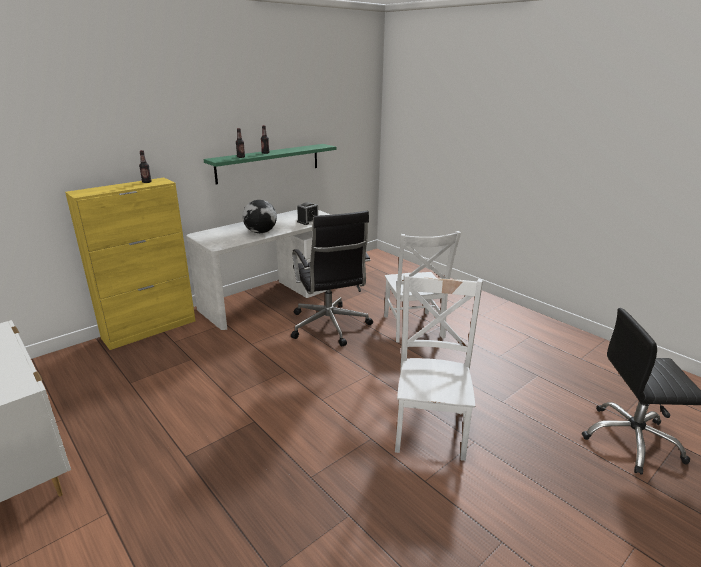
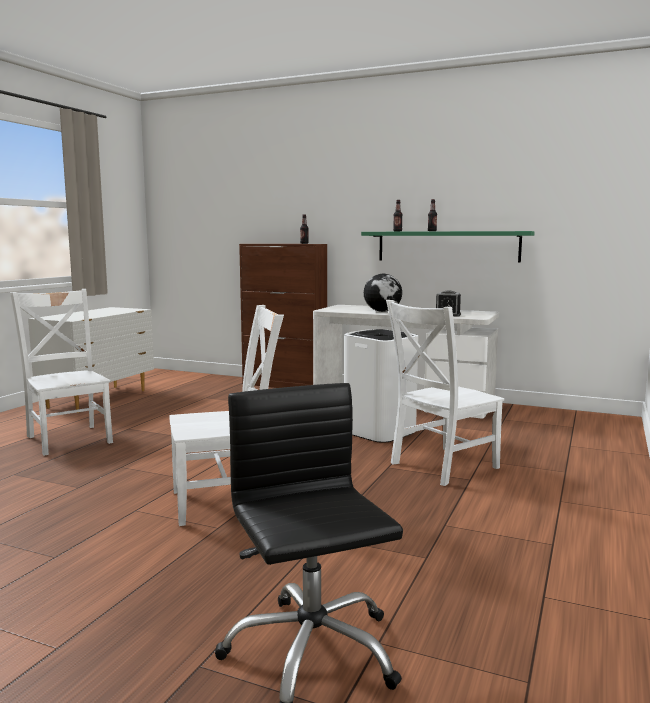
camera: 65 degrees right, 15 degrees down
yellow cabinet [65,178,195,350] -> brown cabinet [239,244,327,388]
black office chair [291,211,373,346] -> white trash can [344,329,418,443]
none -> white chair [10,289,113,456]

